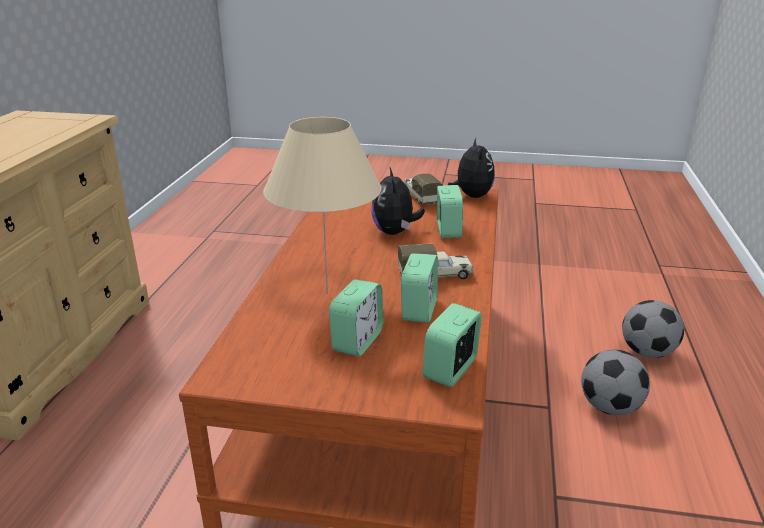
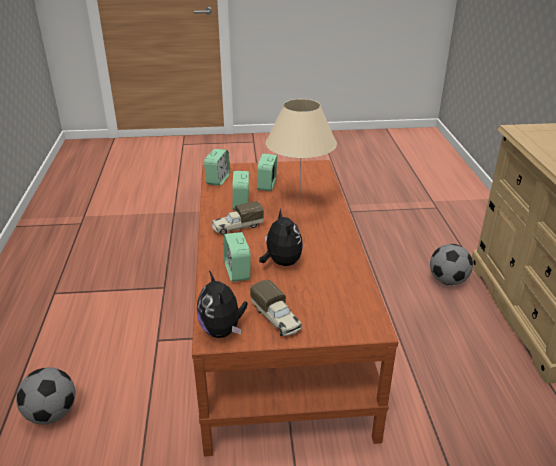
camera: 165 degrees right, 5 degrees up
football [581,350,650,415] -> football moved to [430,244,473,285]

